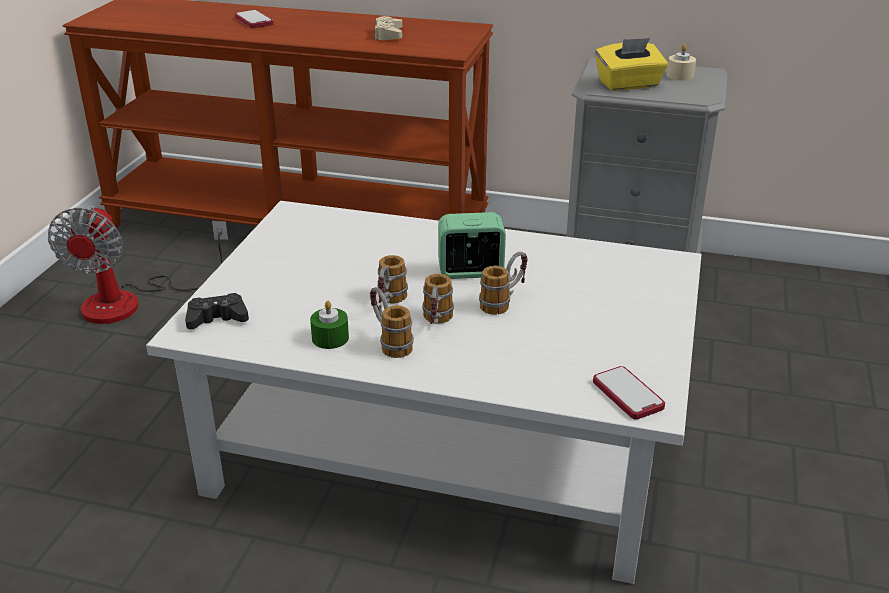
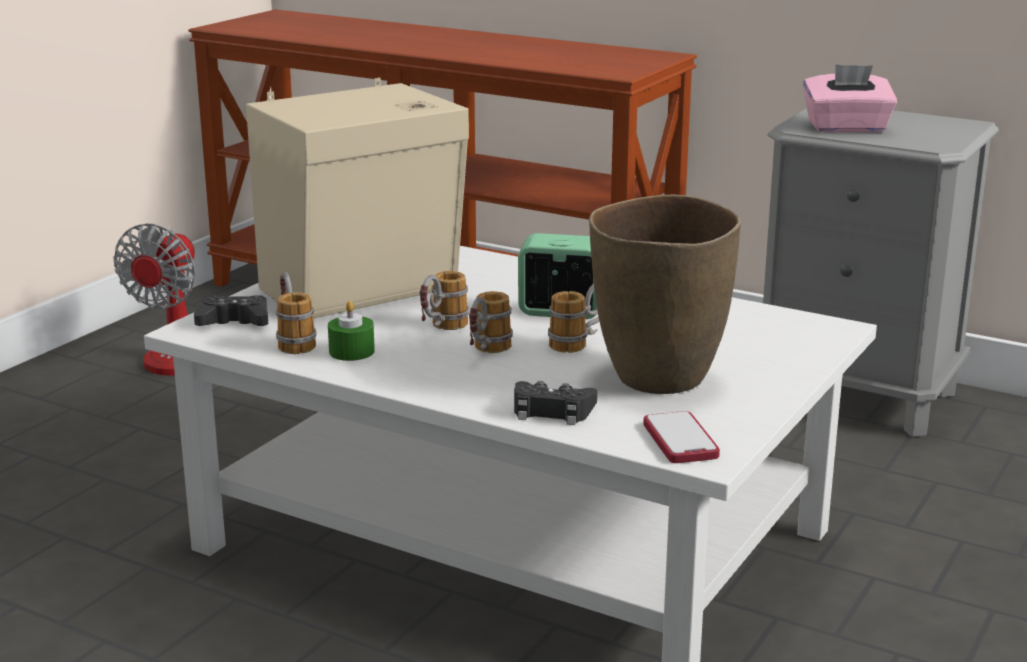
camera: 15 degrees right, 10 degrees down
phone [235,10,273,28] -> none
mug [370,287,414,358] -> mug moved to [276,272,317,354]
beige game controller [374,16,402,40] -> none
yellow tissue box [595,38,668,91] -> pink tissue box [803,64,897,133]
beige candle [667,44,696,81] -> none
none -> beige speaker [246,78,469,318]
none -> black game controller [514,381,597,425]
none -> brown vase [589,194,741,394]

